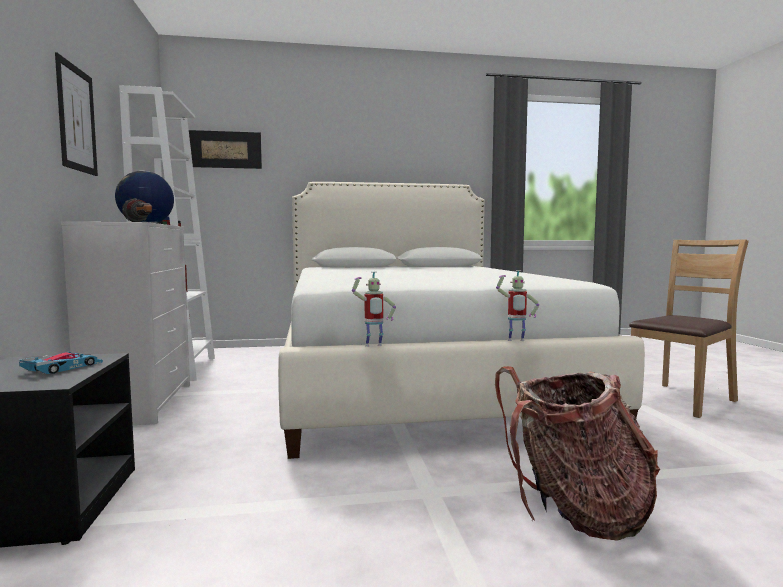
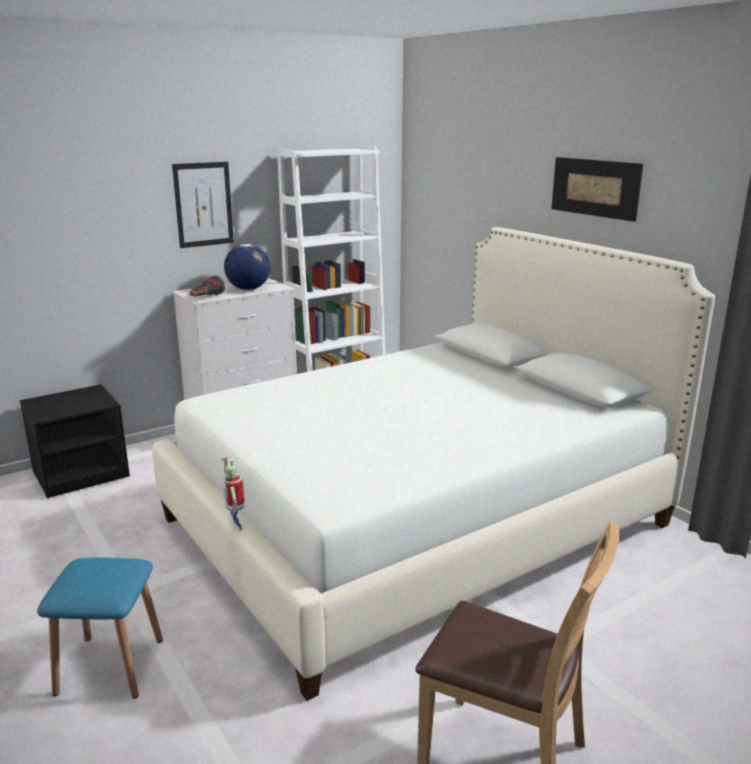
camera: 65 degrees right, 15 degrees up
toy car [19,352,103,374] -> none
picture [189,130,262,169] -> picture moved to [552,157,643,222]
toy robot [352,272,396,347] -> none
backpack [495,366,660,541] -> blue stool [37,558,163,698]

